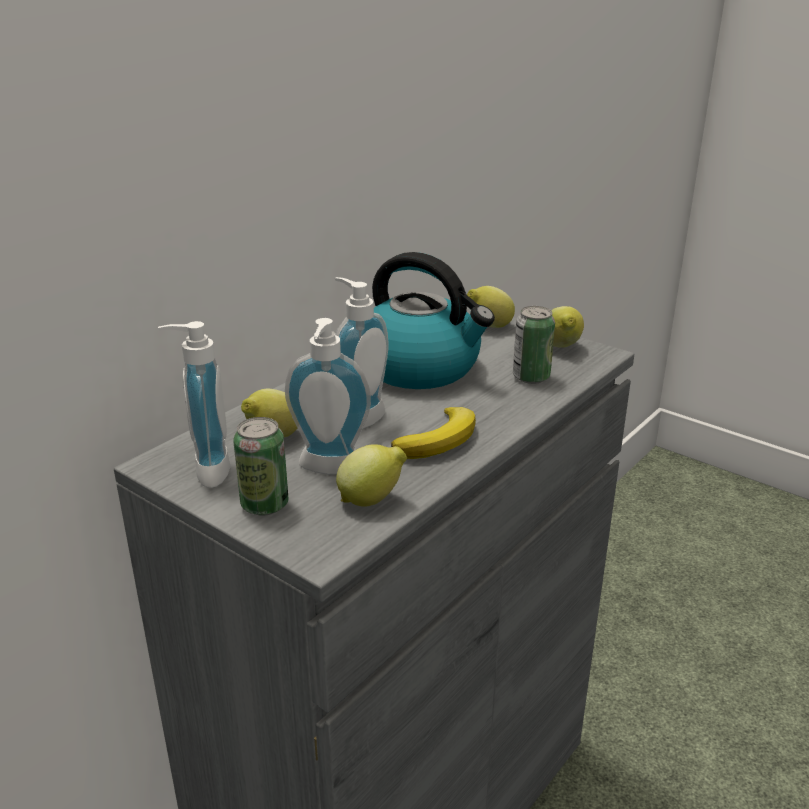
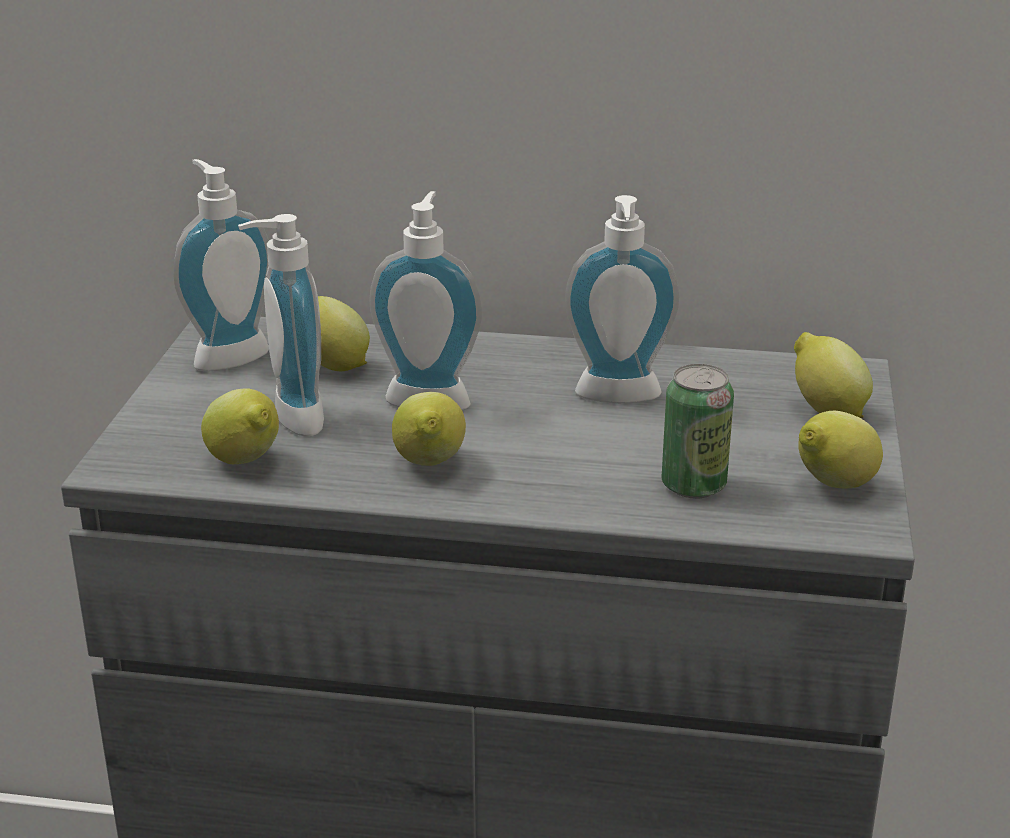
camera: 60 degrees right, 0 degrees up
can [233,417,289,516] -> none
kettle [372,252,495,389] -> soap dispenser [565,195,679,404]
banana [391,407,476,459] -> lemon [392,392,466,466]

